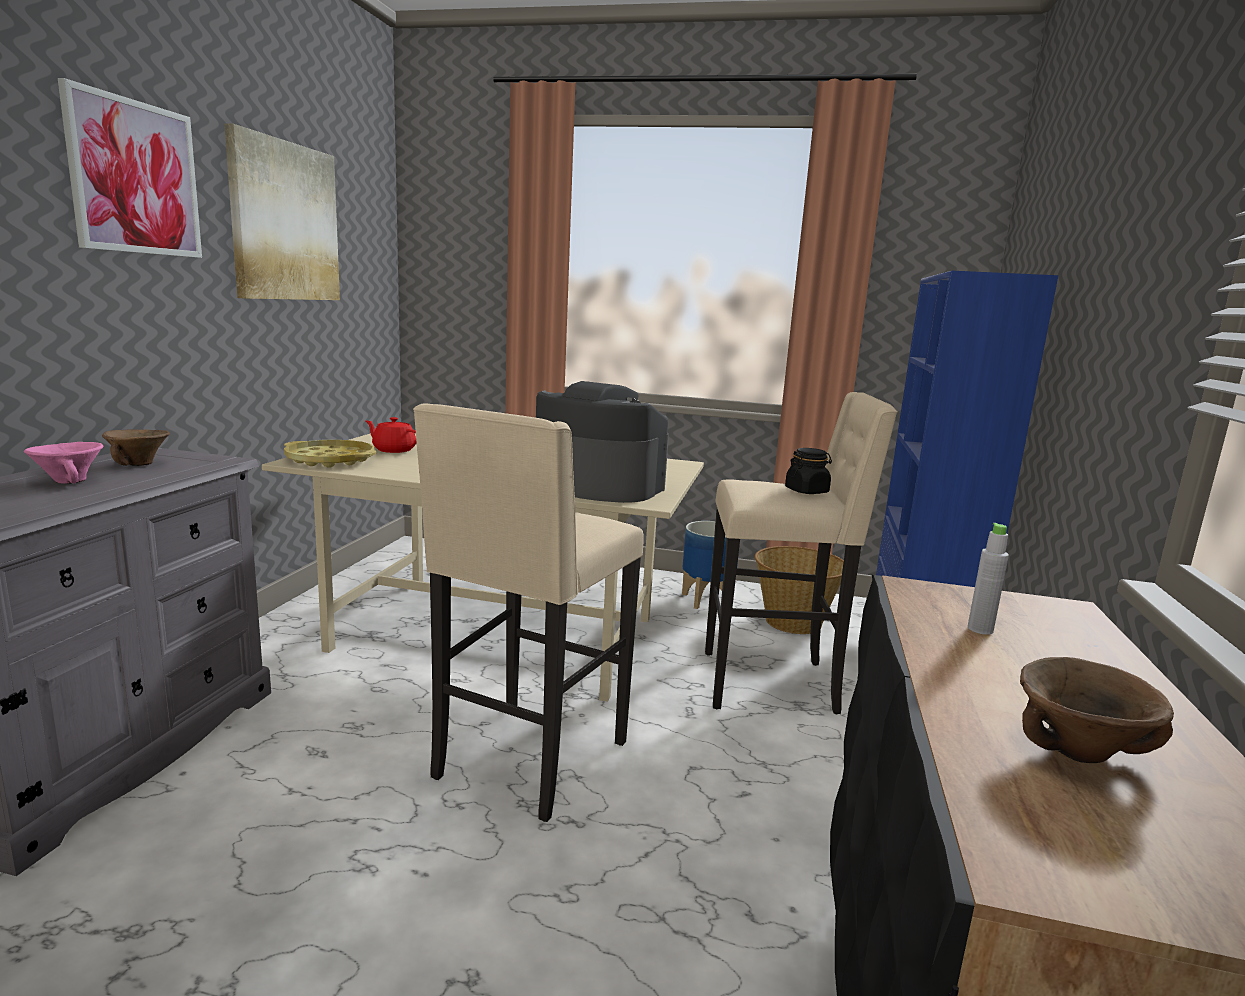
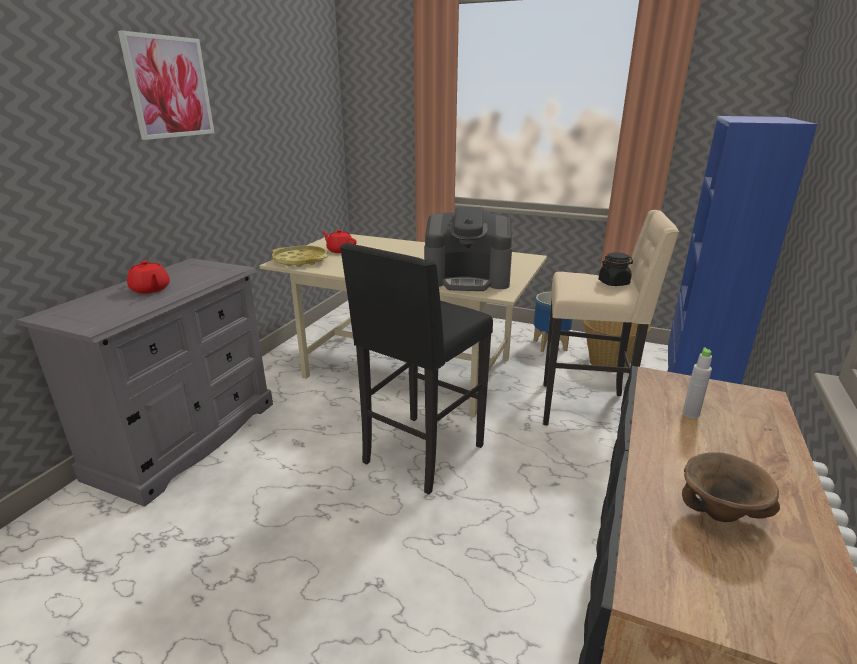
camera: 10 degrees right, 10 degrees up
pink bowl [24,442,103,484] -> red teapot [127,260,170,294]
brown bowl [102,429,170,466] -> none
picture [224,123,340,300] -> none
beige stool [413,403,644,822] -> black stool [340,243,493,495]
coffee machine [536,381,669,503] -> coffee machine turned 150 degrees clockwise [424,207,512,291]

